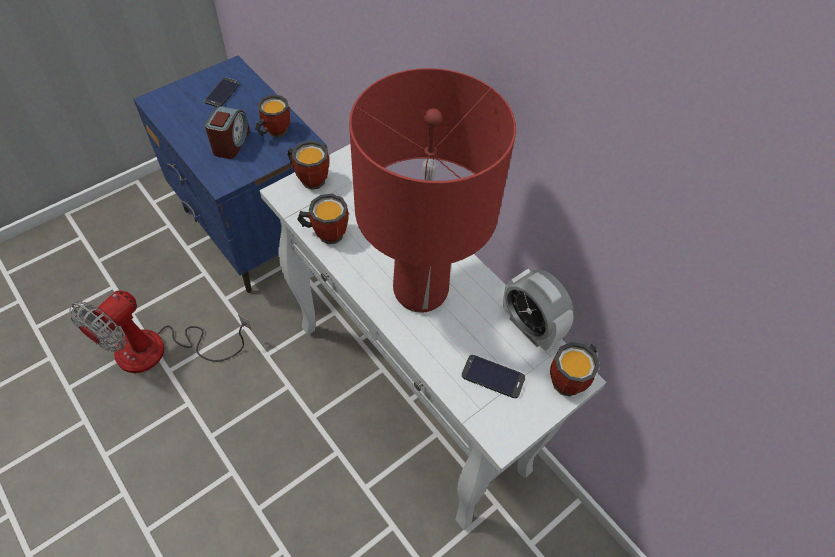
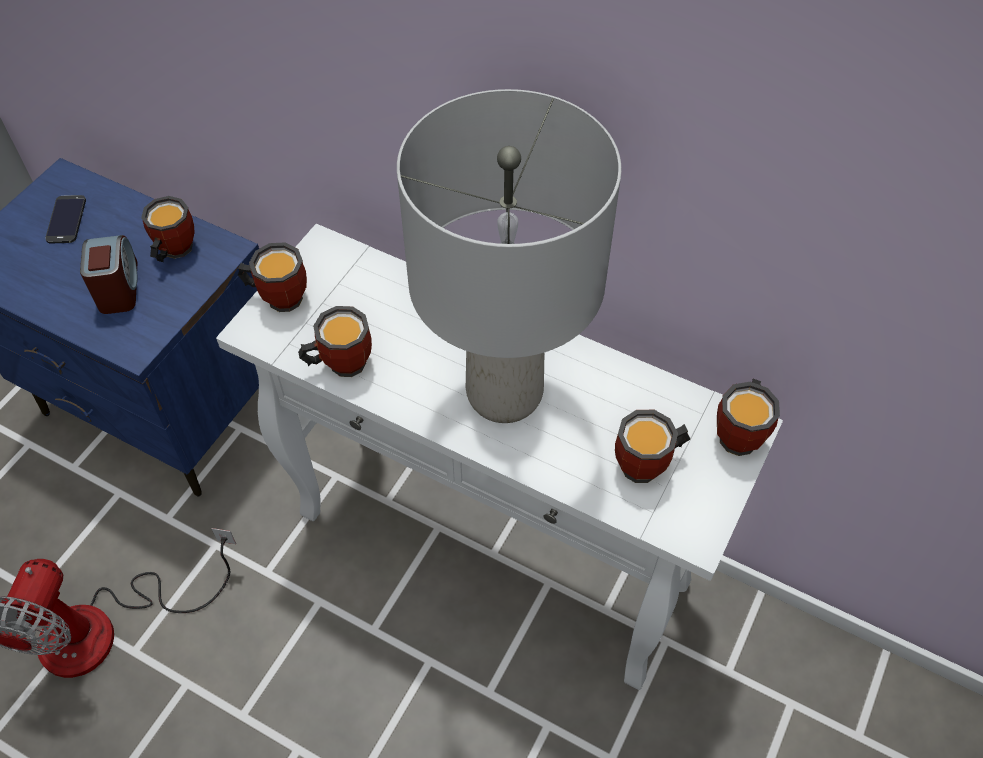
camera: 20 degrees left, 0 degrees up
red table lamp [349,68,516,313] -> grey table lamp [397,89,621,423]
phone [462,355,525,398] -> mug [615,410,690,483]
alarm clock [503,269,573,351] -> none

